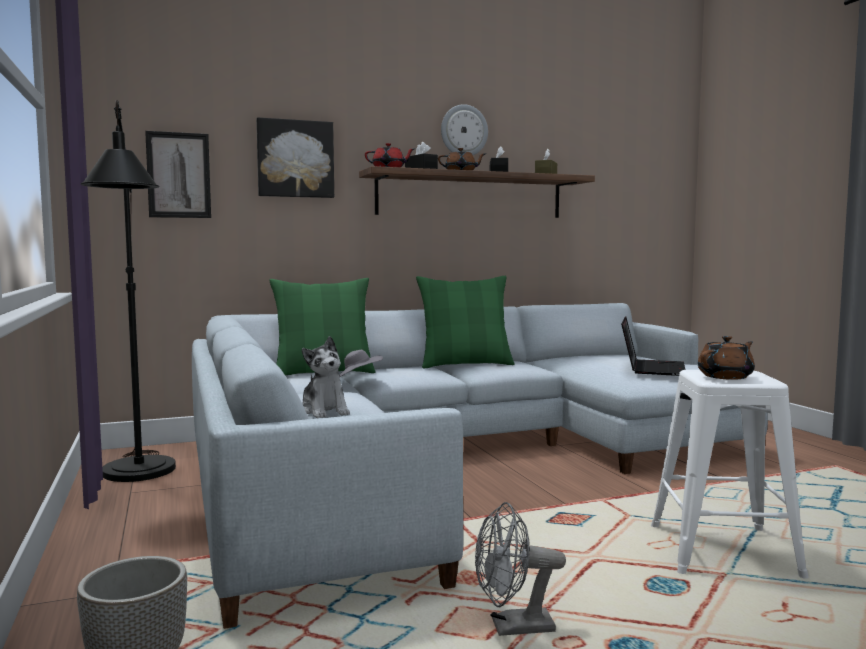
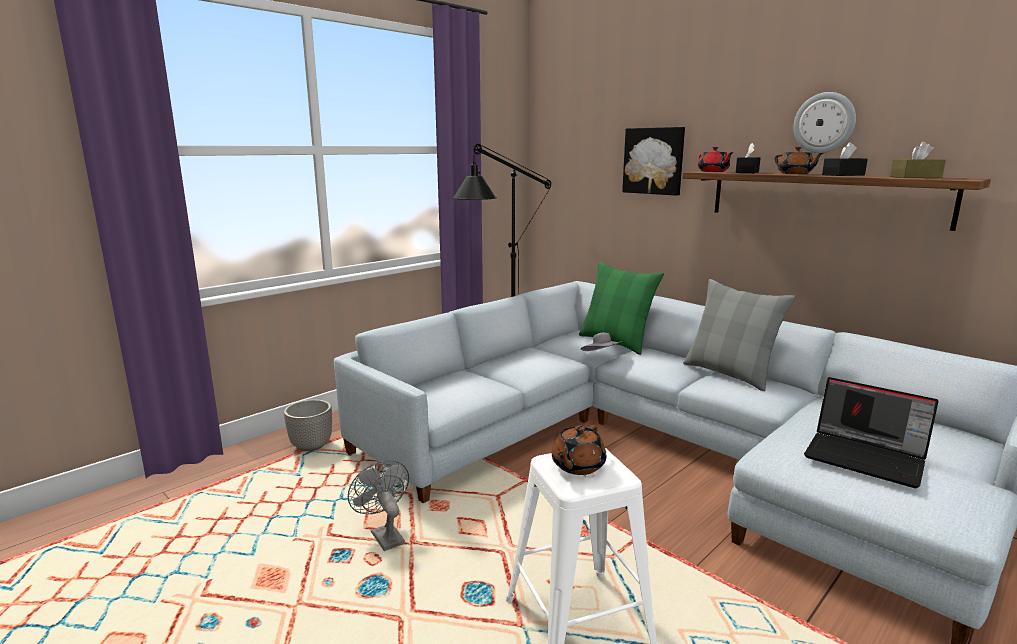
camera: 65 degrees right, 10 degrees up
picture [145,131,211,218] -> none
plush toy [302,336,350,418] -> none
green pillow [416,276,515,368] -> grey pillow [683,279,796,391]
laptop [621,316,685,376] -> laptop turned 45 degrees clockwise [804,377,939,488]
brown teapot [698,336,755,380] -> brown teapot turned 90 degrees clockwise [552,425,606,475]

